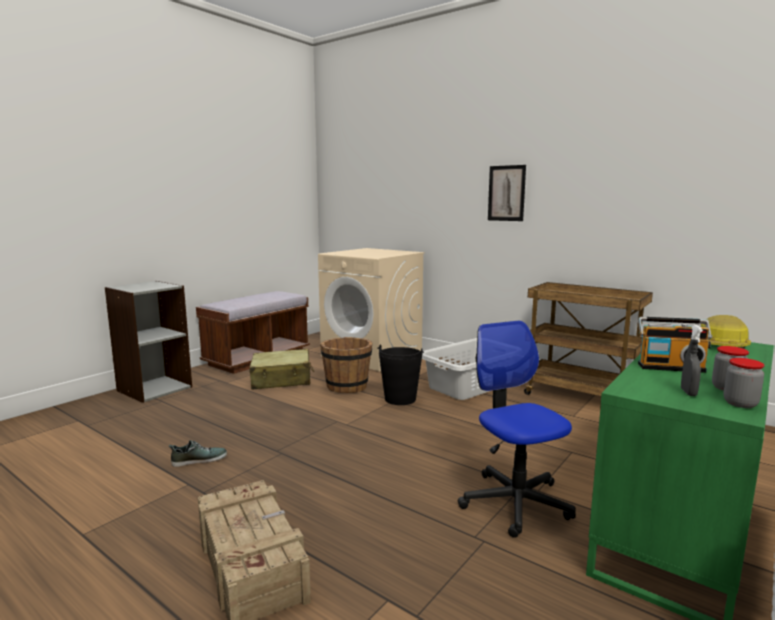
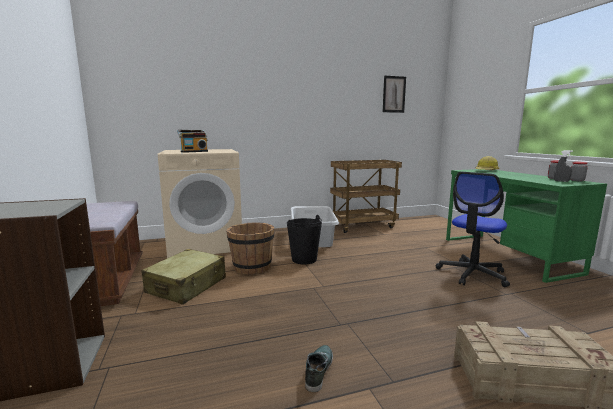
camera: 55 degrees left, 0 degrees up
office chair [458,321,576,538] -> office chair turned 60 degrees counterclockwise [436,172,510,287]
picture [488,165,526,221] -> picture moved to [383,75,406,113]
radio [638,317,712,373] -> radio moved to [177,130,208,153]

